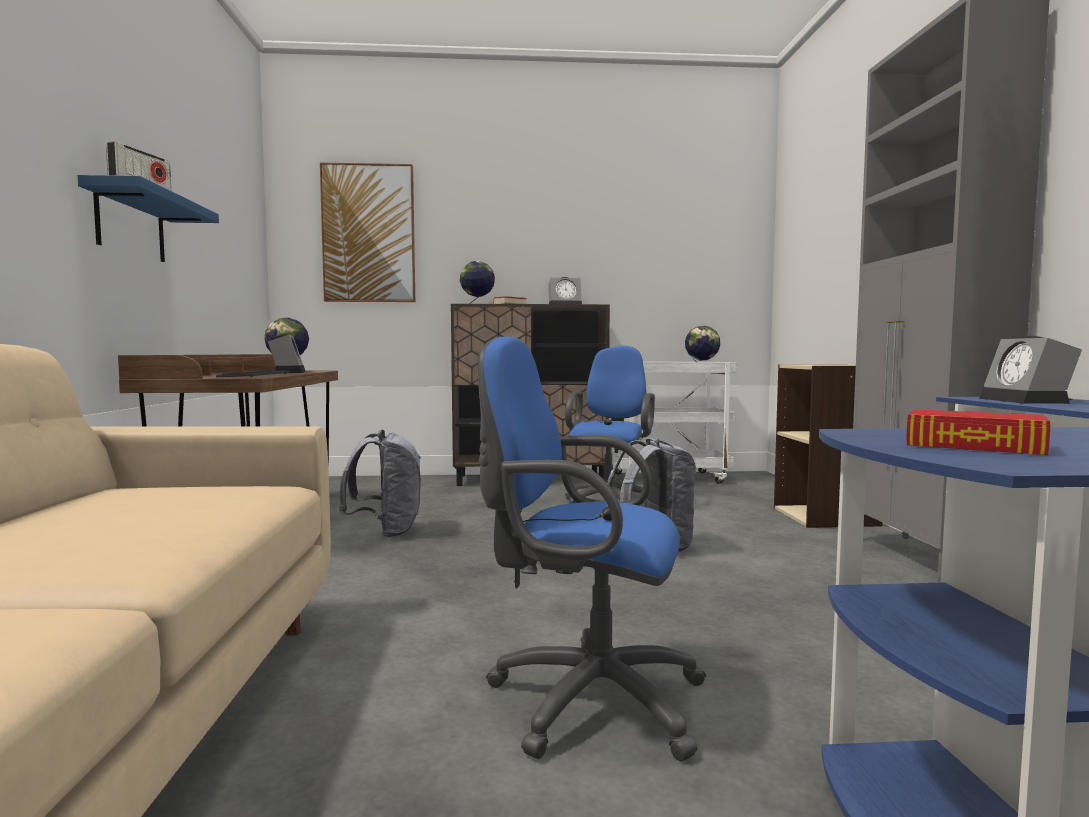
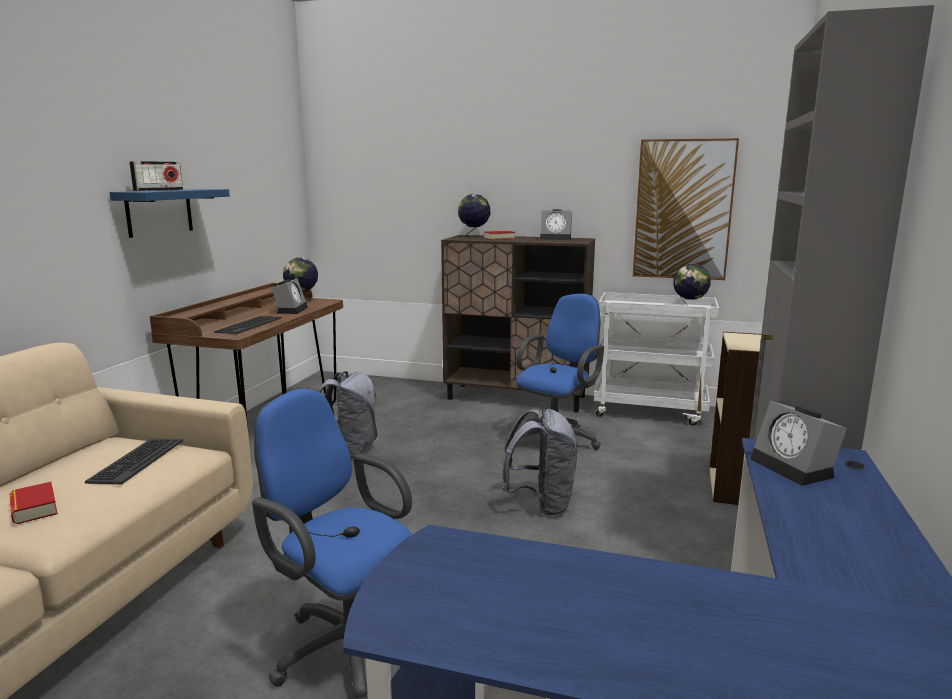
camera: 20 degrees right, 10 degrees up
picture [320,163,415,302] -> picture moved to [633,138,739,280]
book [906,409,1050,455] -> book moved to [9,482,58,524]
alarm clock [979,336,1082,404] -> alarm clock turned 45 degrees counterclockwise [750,401,847,486]
none -> keyboard [85,439,183,484]

